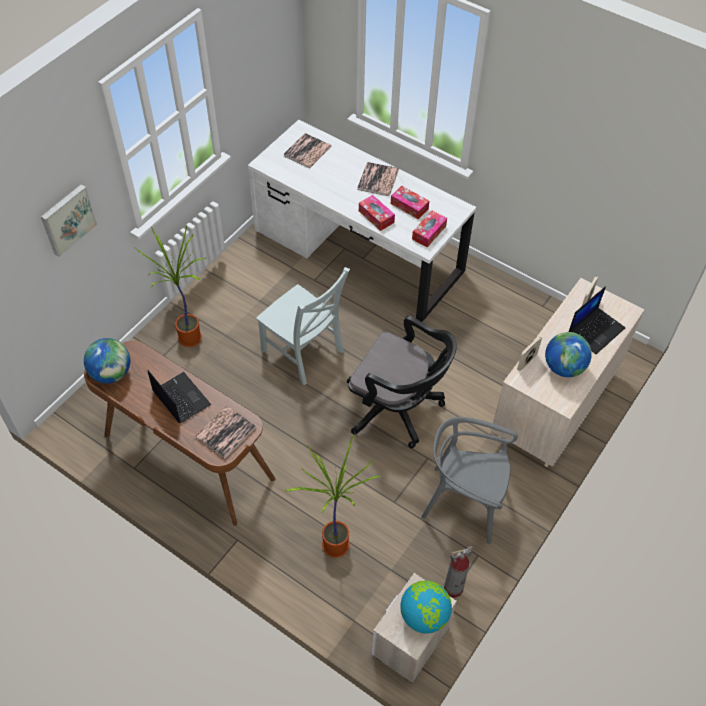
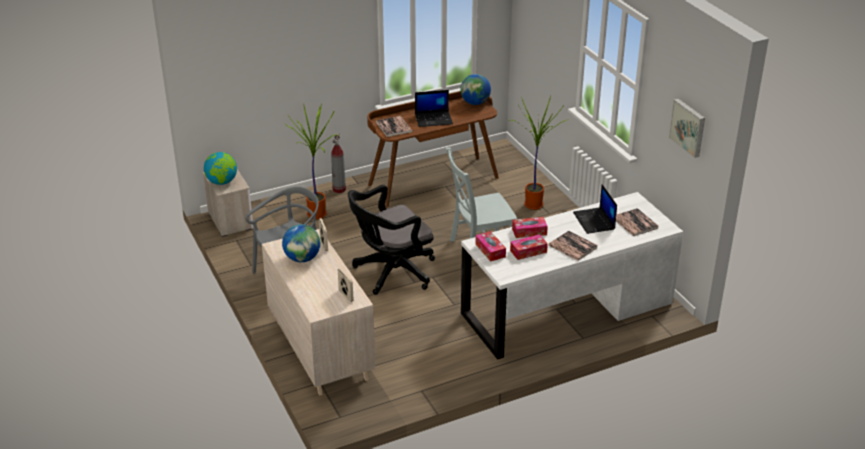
camera: 120 degrees right, 20 degrees down
picture [41,184,97,257] -> picture moved to [669,99,705,158]
fire extinguisher [444,546,473,598] -> fire extinguisher moved to [331,133,346,193]
laptop [568,286,625,354] -> laptop moved to [573,184,617,234]

